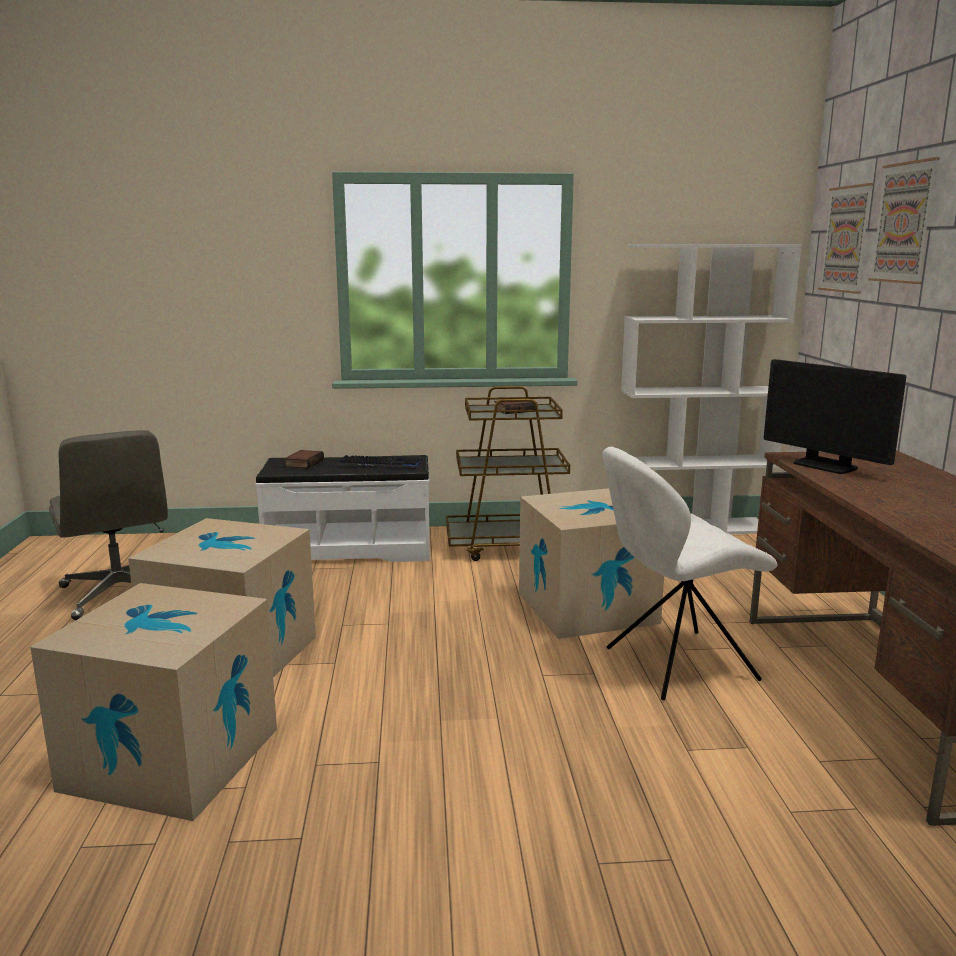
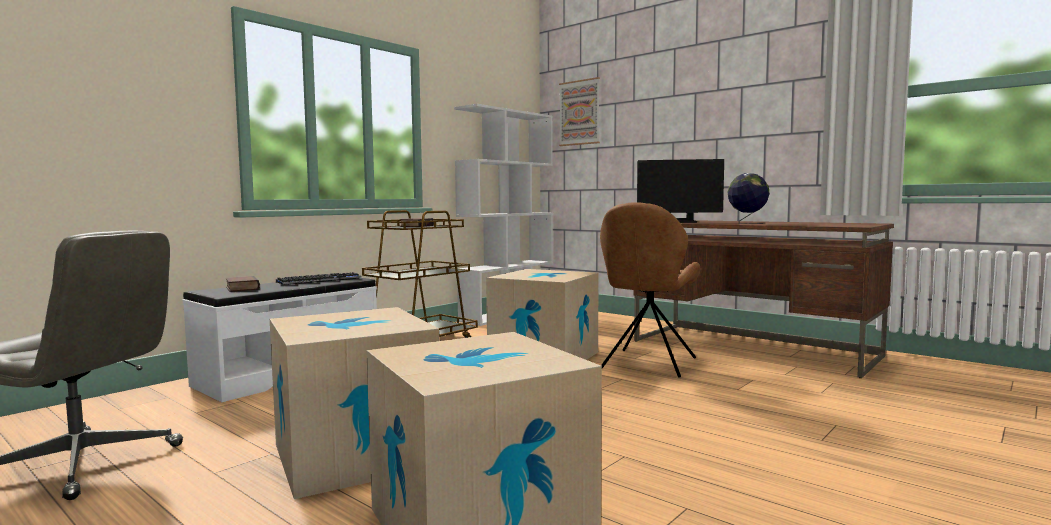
camera: 45 degrees left, 10 degrees down
white chair [602,447,778,700] -> brown chair [600,202,700,378]
picture [868,157,940,284] -> none
none -> globe [727,173,770,224]

